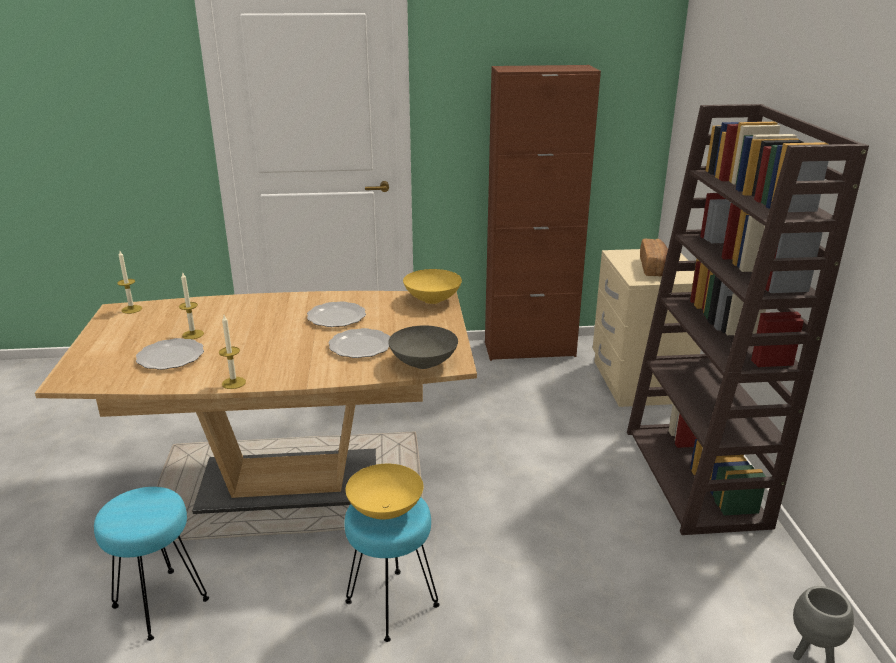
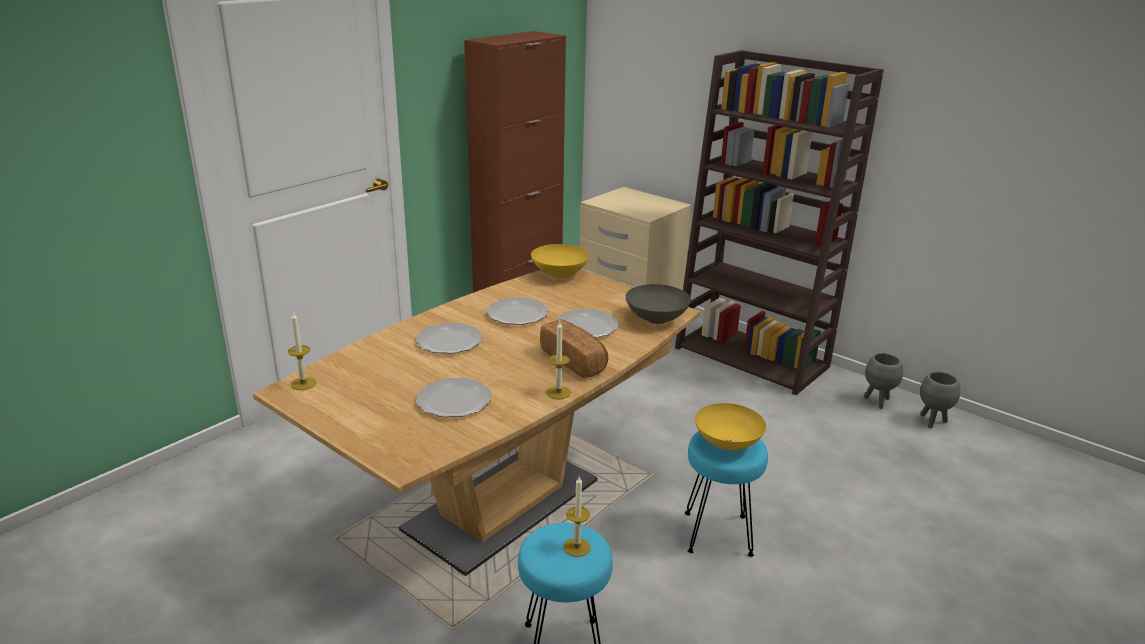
camera: 45 degrees left, 0 degrees up
candle [179,273,204,339] -> candle moved to [564,476,591,557]
bread [640,239,668,276] -> bread moved to [540,319,608,378]
none -> plate [416,323,483,354]
none -> grey planter [864,353,903,409]

